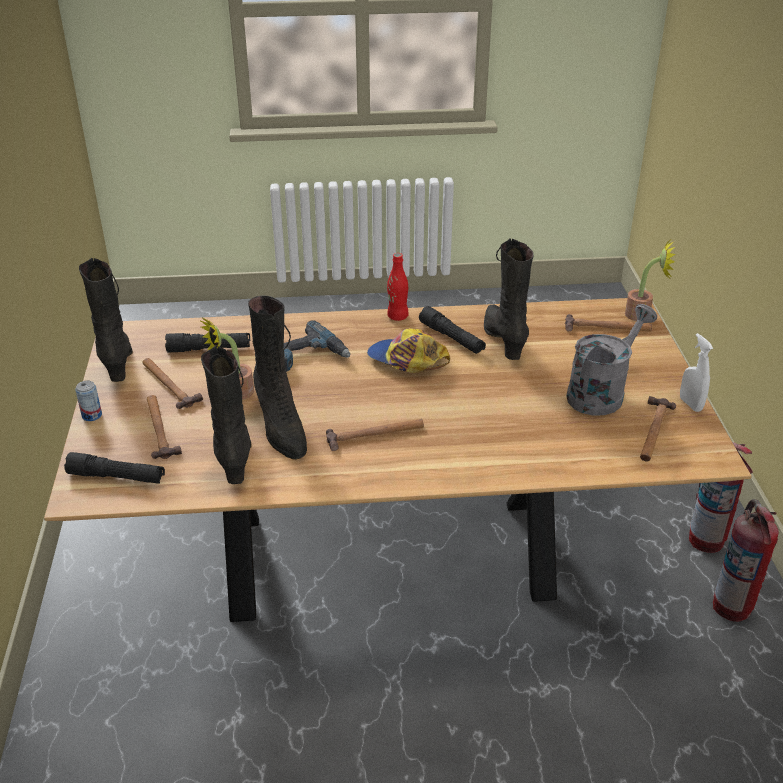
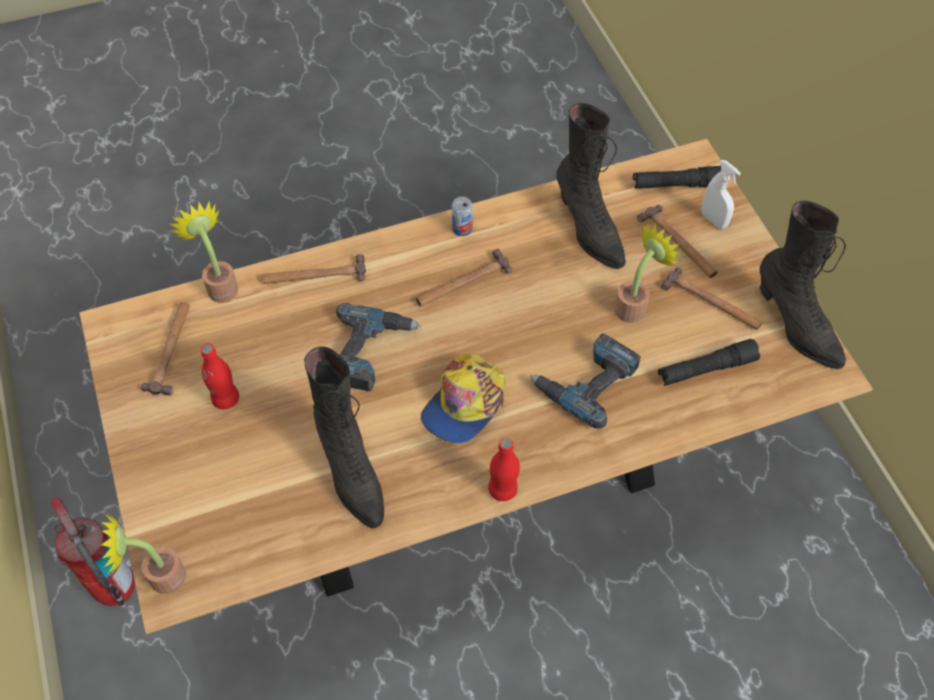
camera: 165 degrees right, 20 degrees up
can [75,381,102,421] -> can moved to [452,197,473,236]
black boot [248,296,307,460] -> none
cap [367,328,450,373] -> cap turned 105 degrees clockwise [421,353,506,443]
black flashlight [419,306,486,354] -> none
hammer [565,314,652,332] -> hammer moved to [262,254,366,284]
grey watering can [566,304,657,416] -> red bottle [201,343,239,409]
white spray bottle [680,333,713,412] -> white spray bottle moved to [701,160,741,229]
fire extinguisher [713,499,778,621] -> none
none -> potted plant [170,201,238,303]
none -> power drill [336,303,421,391]

